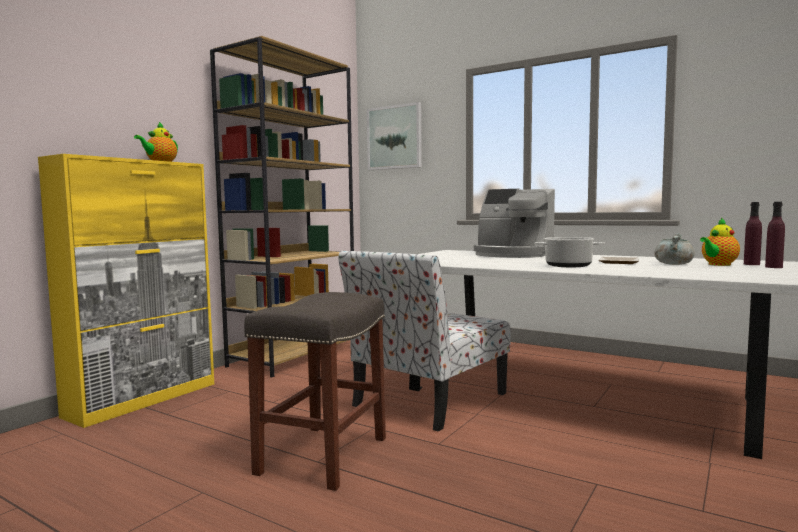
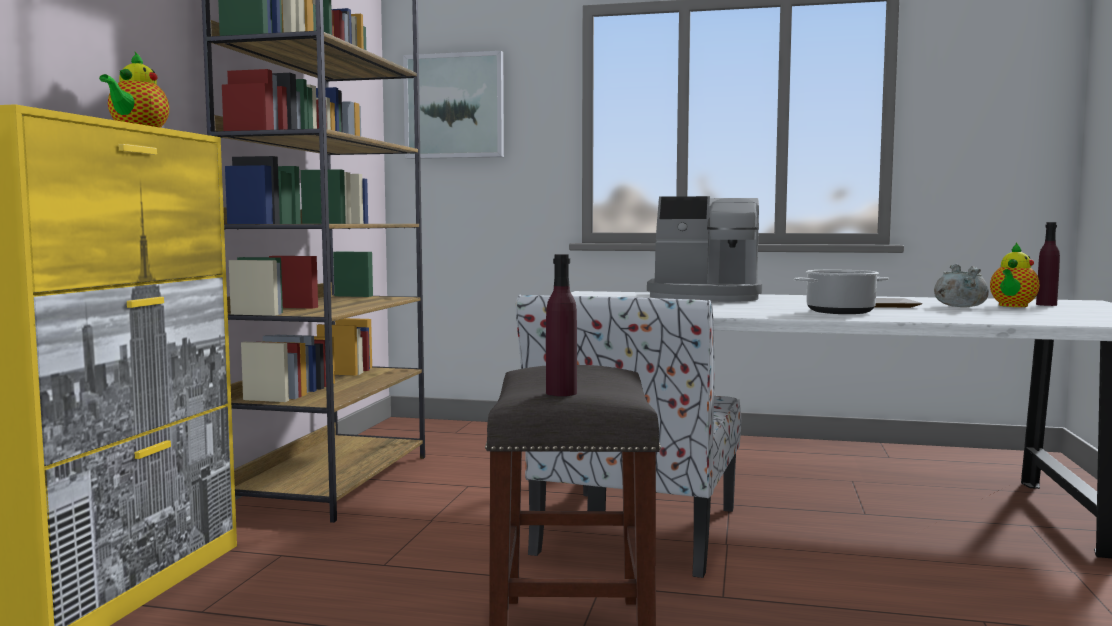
camera: 20 degrees left, 0 degrees up
purple bottle [765,202,785,268] -> purple bottle moved to [546,254,577,396]

